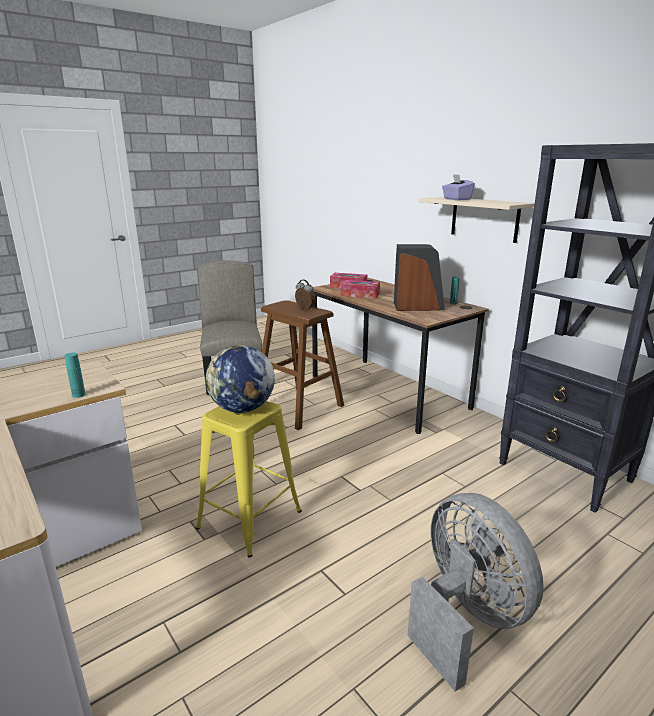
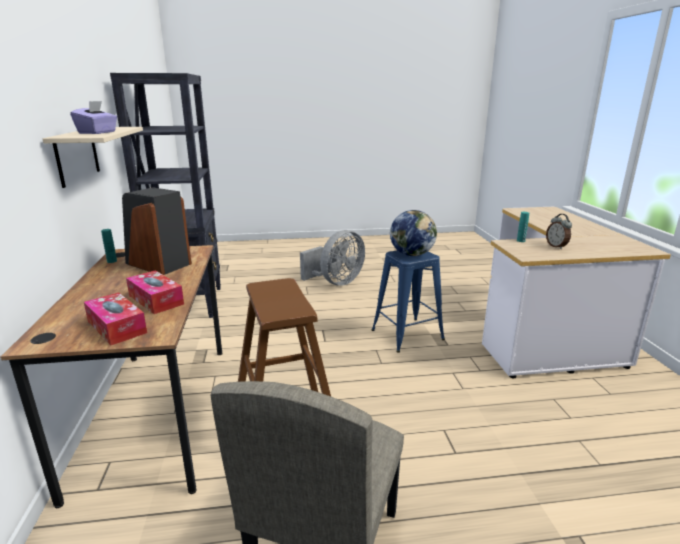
camera: 150 degrees left, 0 degrees up
yellow stool [196,401,302,557] -> blue stool [372,250,445,353]
alarm clock [295,279,316,310] -> alarm clock moved to [546,214,572,249]
grey fan [408,493,544,691] -> grey fan turned 135 degrees counterclockwise [300,230,365,286]

